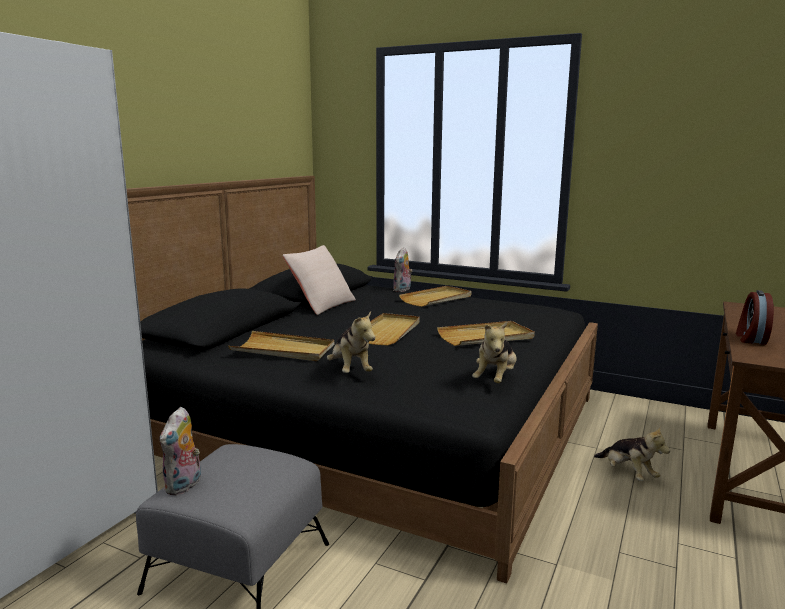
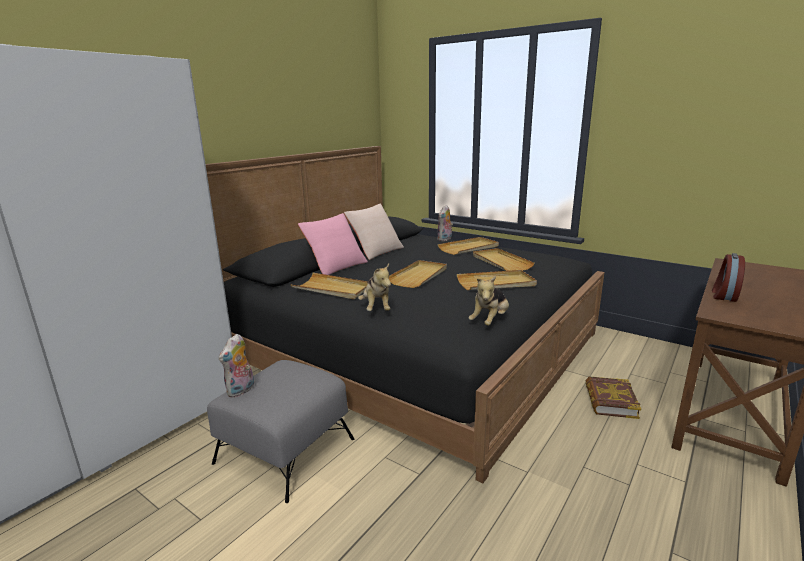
camera: 10 degrees right, 5 degrees up
plush toy [594,426,670,481] -> book [586,376,641,419]
none -> pink pillow [298,213,368,275]
none -> beige tray [473,248,535,271]

